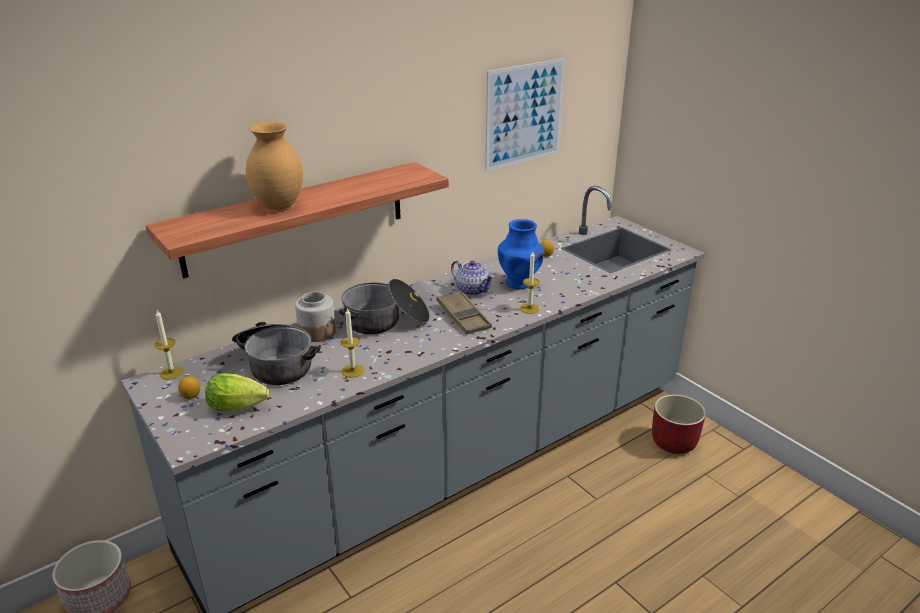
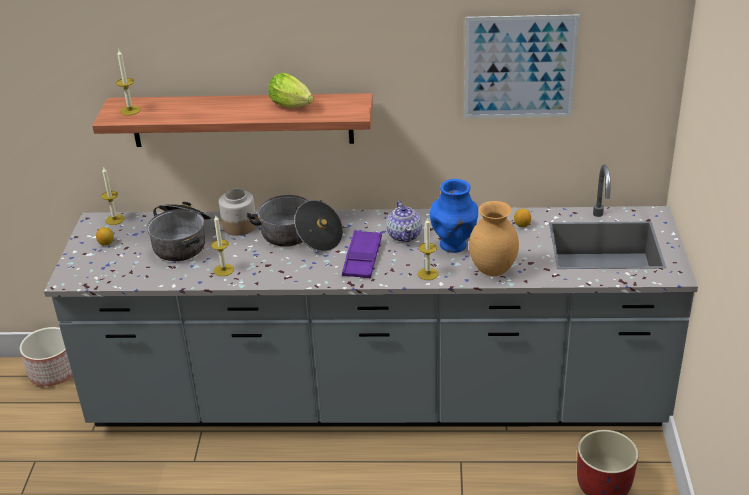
camera: 40 degrees right, 5 degrees up
lettuce [205,373,269,411] -> lettuce moved to [268,73,314,108]
brown vase [246,122,303,210] -> brown vase moved to [469,201,519,276]
brown tray [437,291,492,335] -> purple tray [342,230,382,278]
none -> candle [116,50,141,115]

